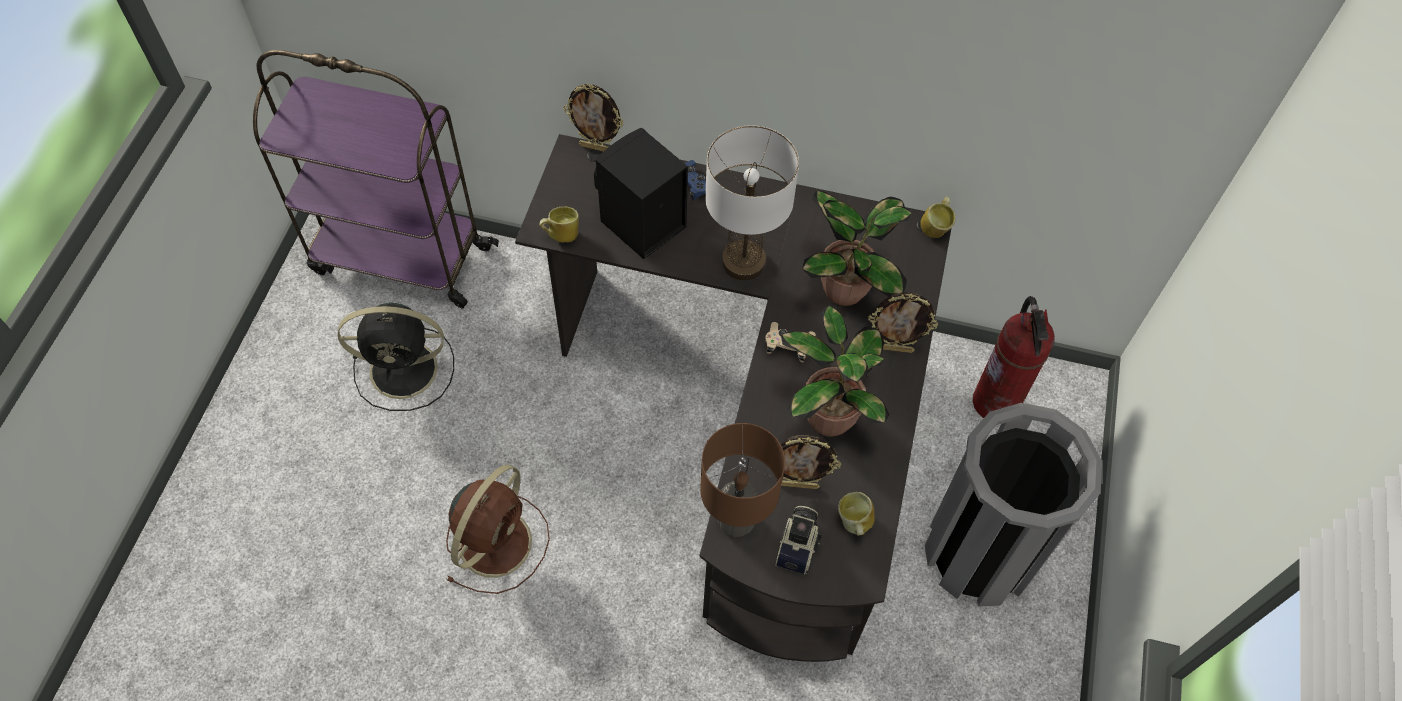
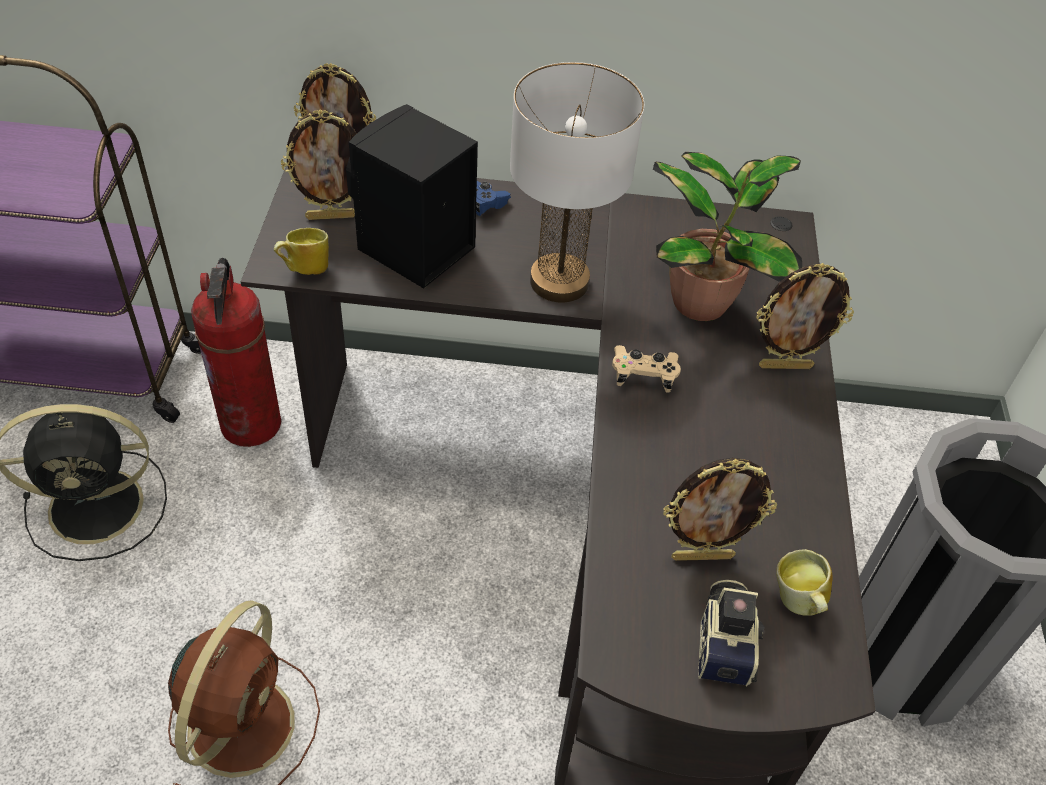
camera: 10 degrees left, 10 degrees down
brown table lamp [700,423,785,537] -> none
potted plant [781,306,889,437] -> none
mug [920,196,956,238] -> none
fire extinguisher [972,296,1055,418] -> fire extinguisher moved to [191,258,281,447]
none -> picture frame [281,109,357,220]

